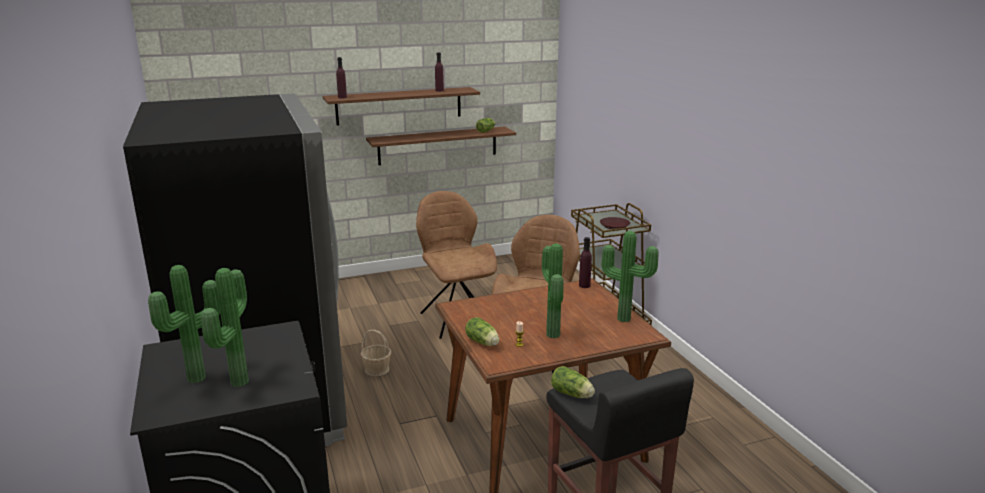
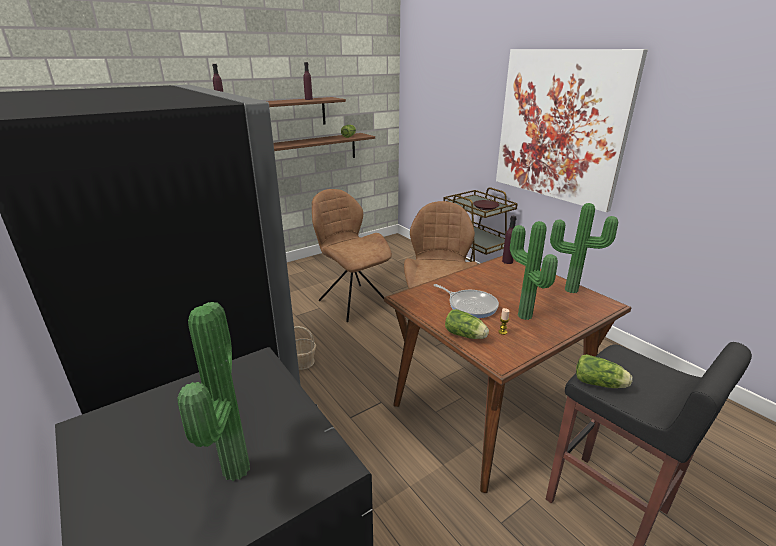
camera: 15 degrees left, 5 degrees up
potted plant [148,265,220,383] -> none
none -> frying pan [434,284,499,318]
none -> picture [496,49,648,212]

